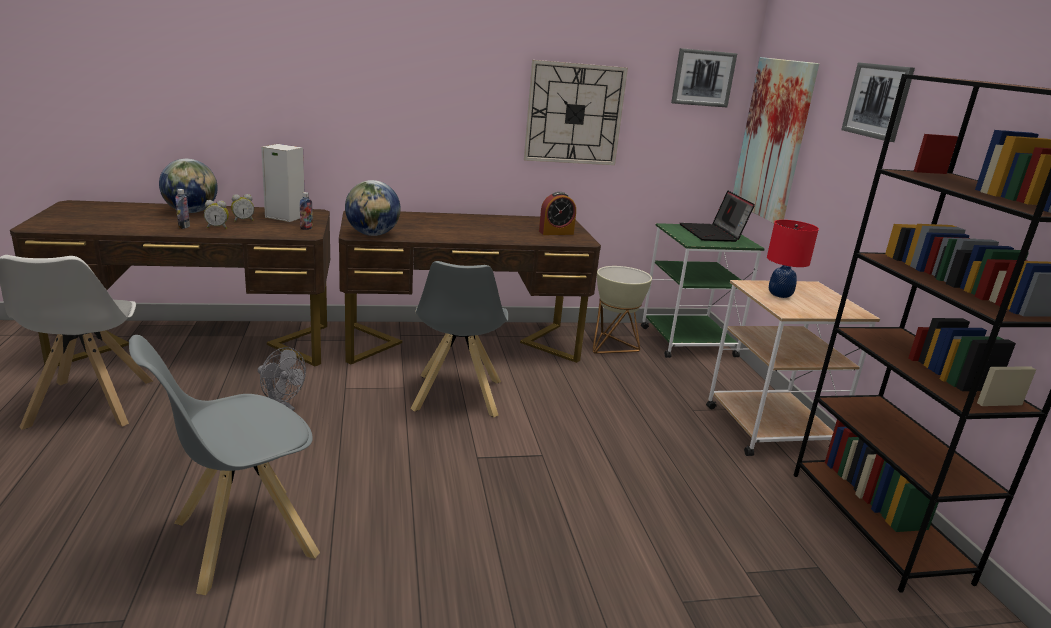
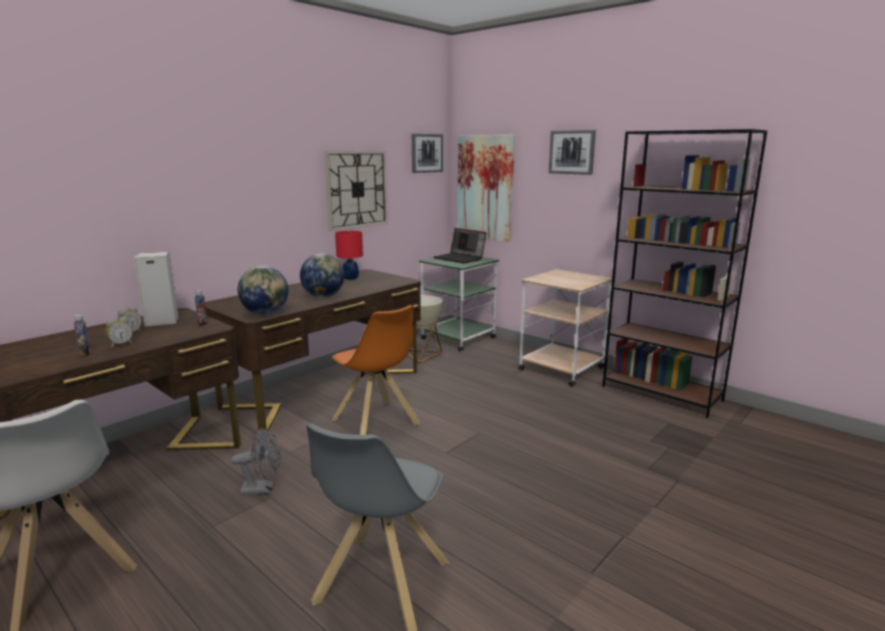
camera: 35 degrees left, 5 degrees down
globe [159,159,218,213] -> globe moved to [300,253,344,298]
grey chair [410,261,508,417] -> orange chair [331,305,421,435]
alarm clock [539,192,576,235] -> none
red table lamp [767,220,819,298] -> red table lamp moved to [335,231,363,280]

